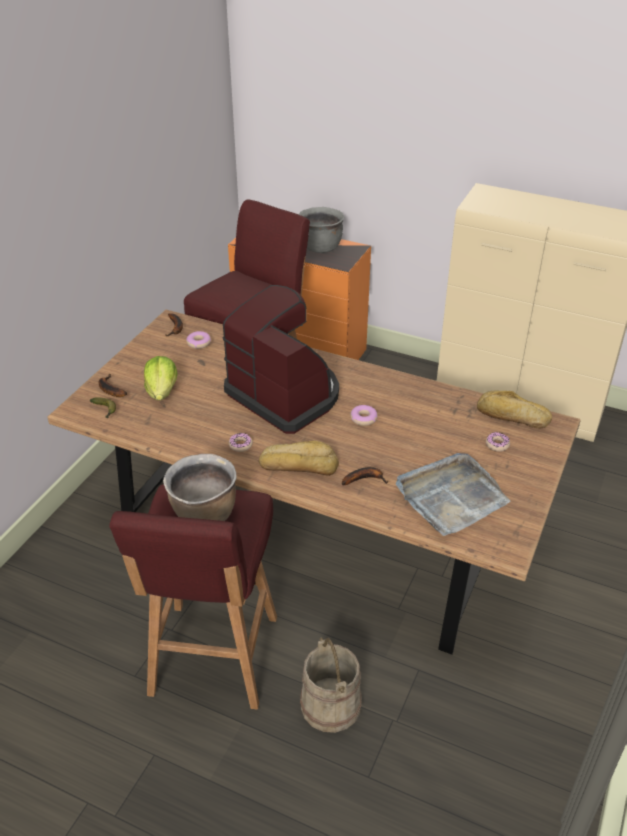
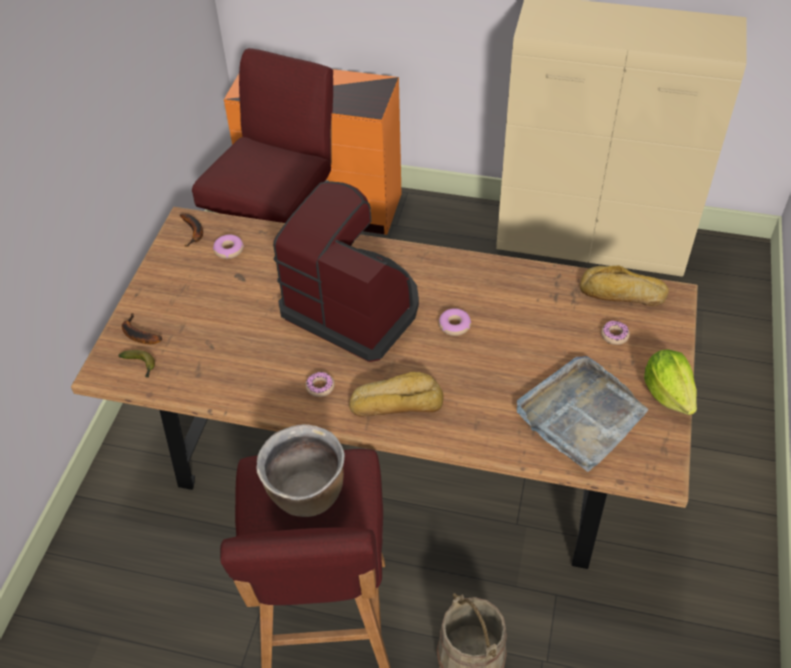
camera: 10 degrees left, 10 degrees up
lettuce [144,356,177,400] -> lettuce moved to [644,349,697,415]
grey cooking pot [298,207,345,253] -> none
banana [342,467,388,485] -> none

